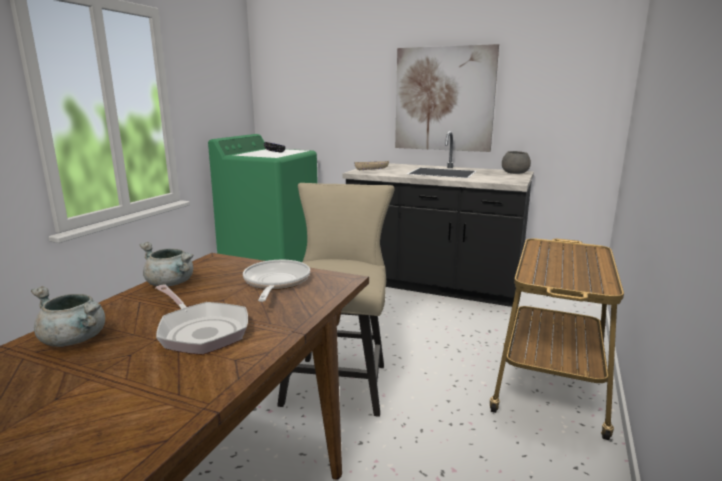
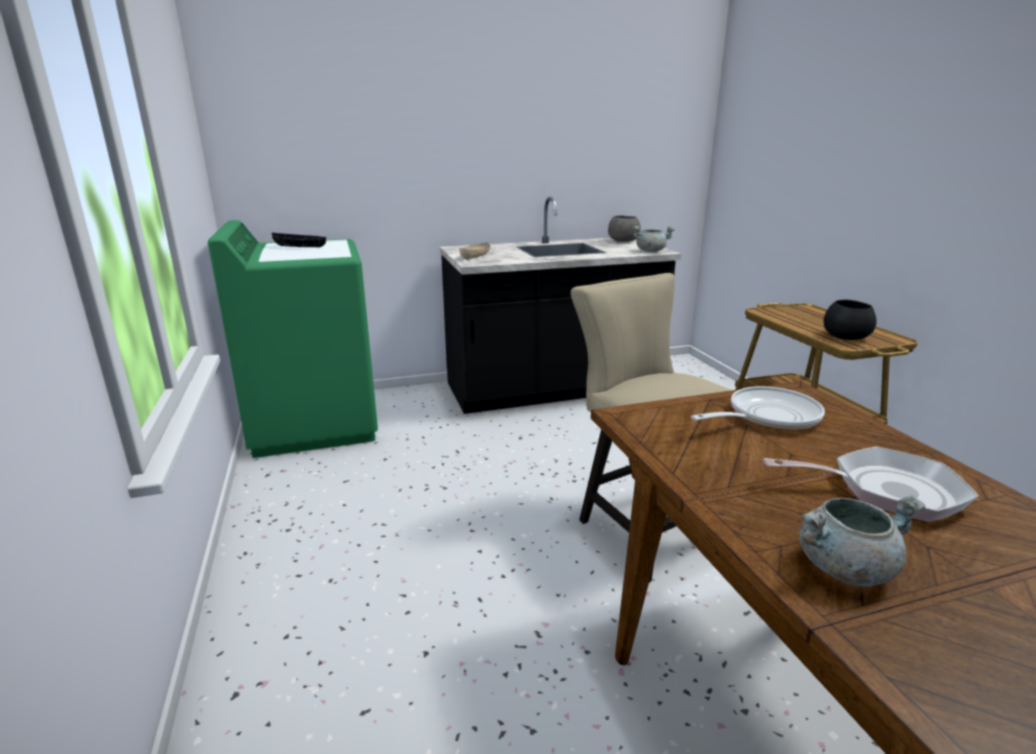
camera: 40 degrees left, 5 degrees up
grey cooking pot [140,242,194,286] -> grey cooking pot moved to [633,226,675,252]
frying pan [243,260,310,302] -> frying pan turned 105 degrees clockwise [691,386,825,430]
picture [395,44,499,152] -> none
none -> black bowl [823,299,877,340]

